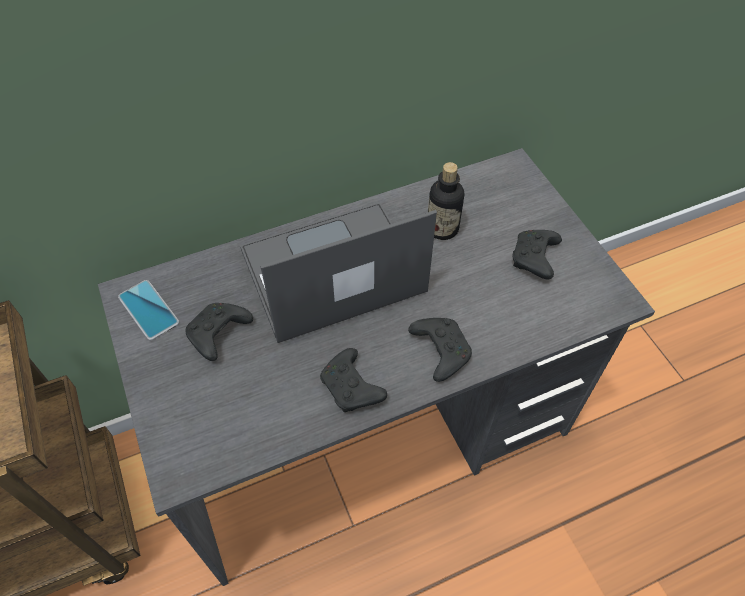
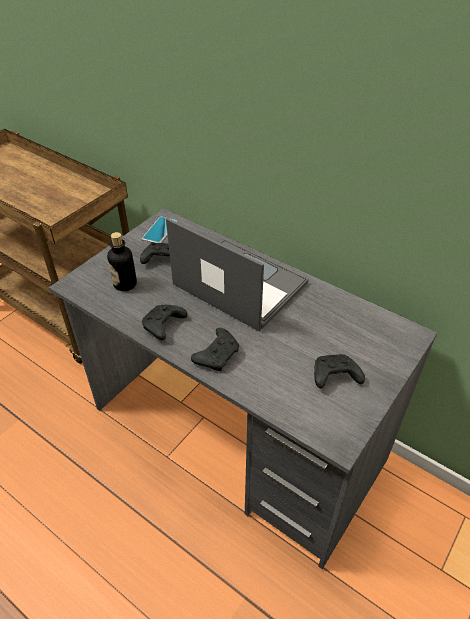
camera: 60 degrees right, 10 degrees down
bottle [428,162,464,240] -> bottle moved to [107,232,137,291]

